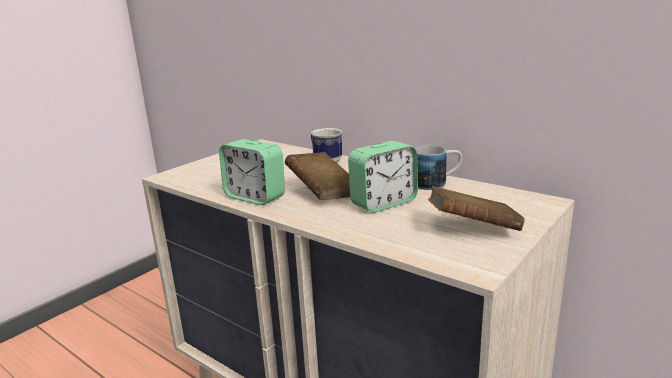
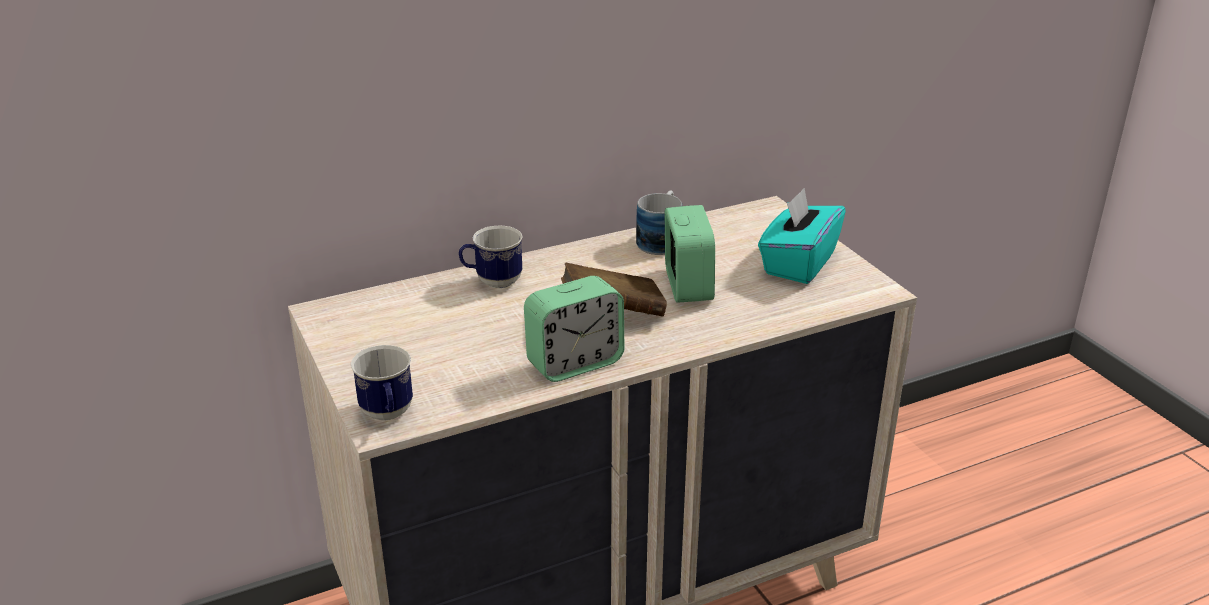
camera: 65 degrees left, 10 degrees up
brown book [428,186,524,231] -> turquoise tissue box [758,188,846,284]
none -> mug [351,345,413,421]

